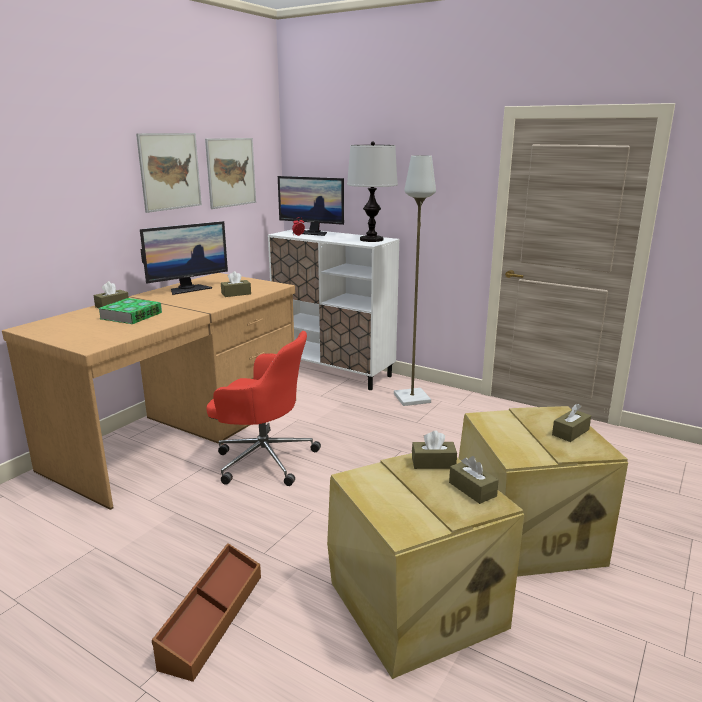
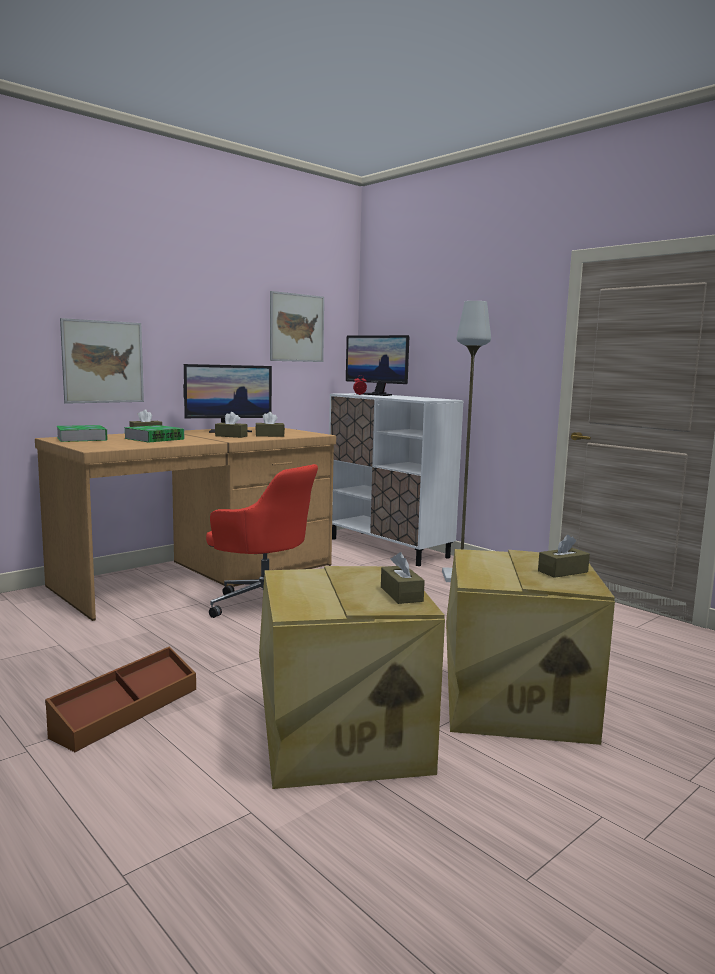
camera: 15 degrees right, 10 degrees down
picture [136,133,202,213] -> picture moved to [60,318,144,404]
table lamp [347,141,398,242] -> none
brown tissue box [412,431,457,469] -> brown tissue box moved to [215,412,247,438]
none -> book [56,425,108,442]

